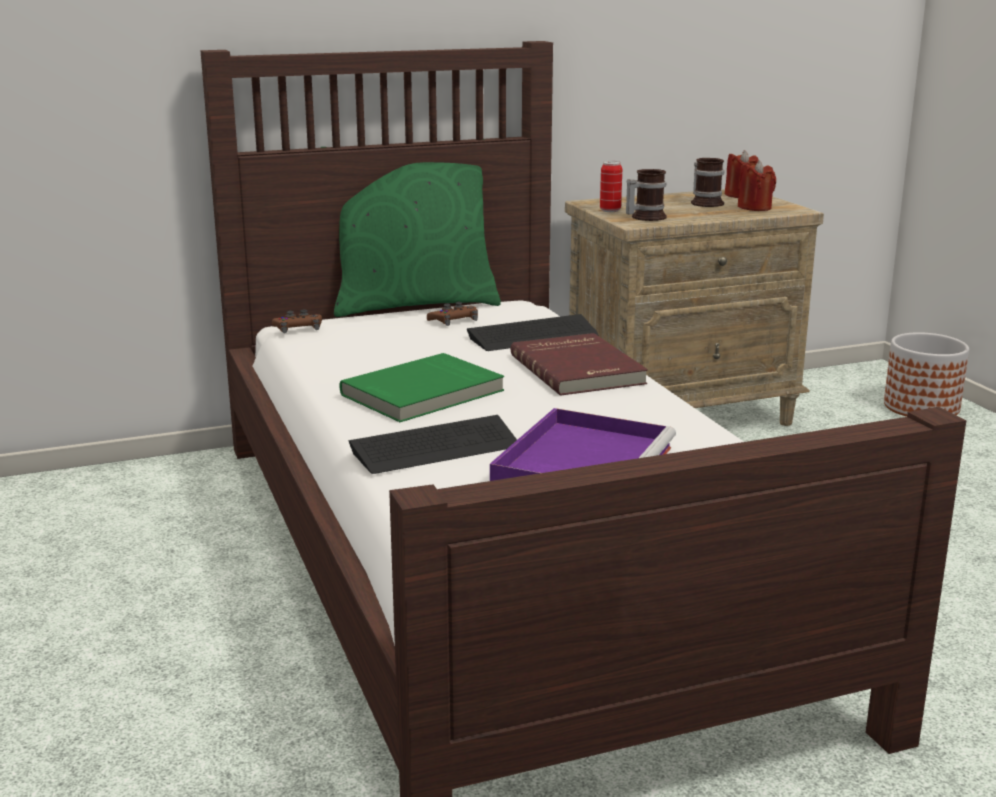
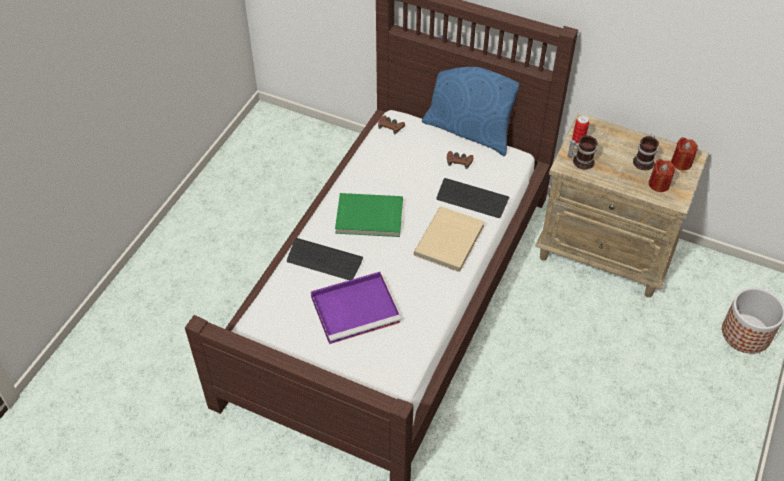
camera: 45 degrees right, 30 degrees up
green pillow [321,147,501,317] -> blue pillow [422,35,529,156]
red book [511,333,648,396] -> beige book [413,206,485,273]

